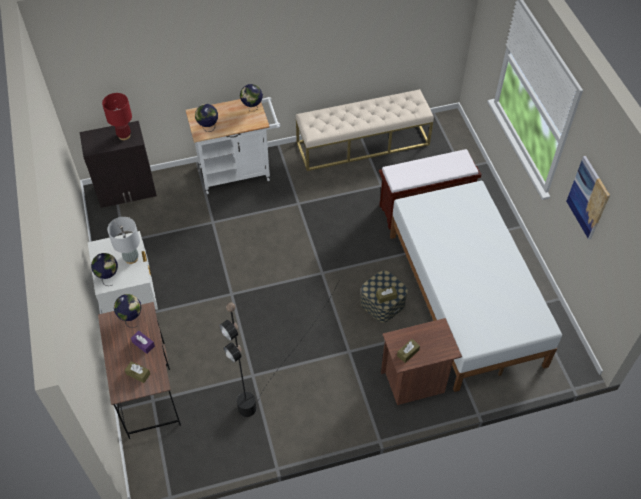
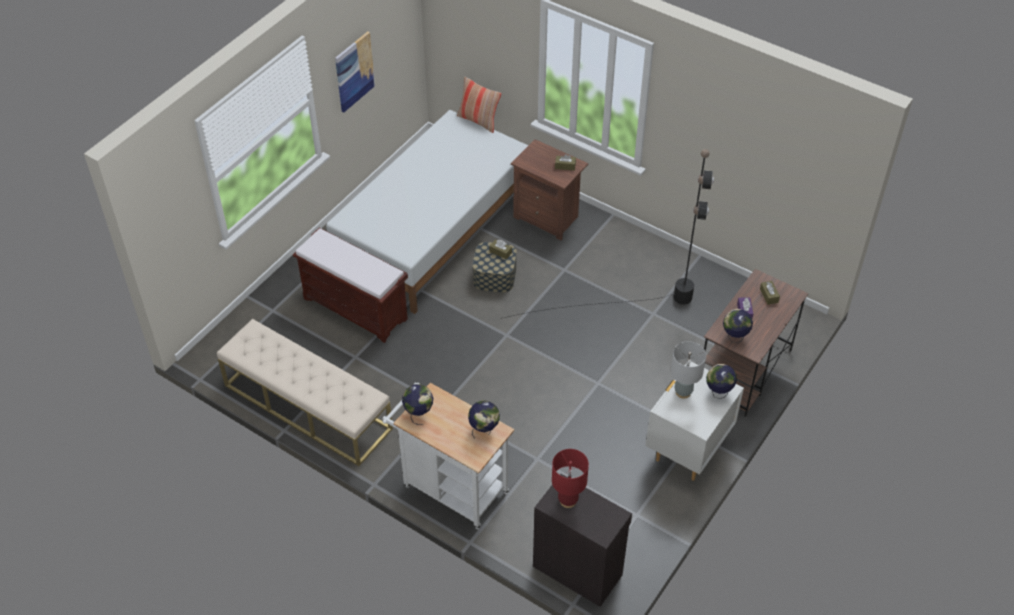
camera: 130 degrees left, 5 degrees down
none -> pillow [457,77,501,133]

